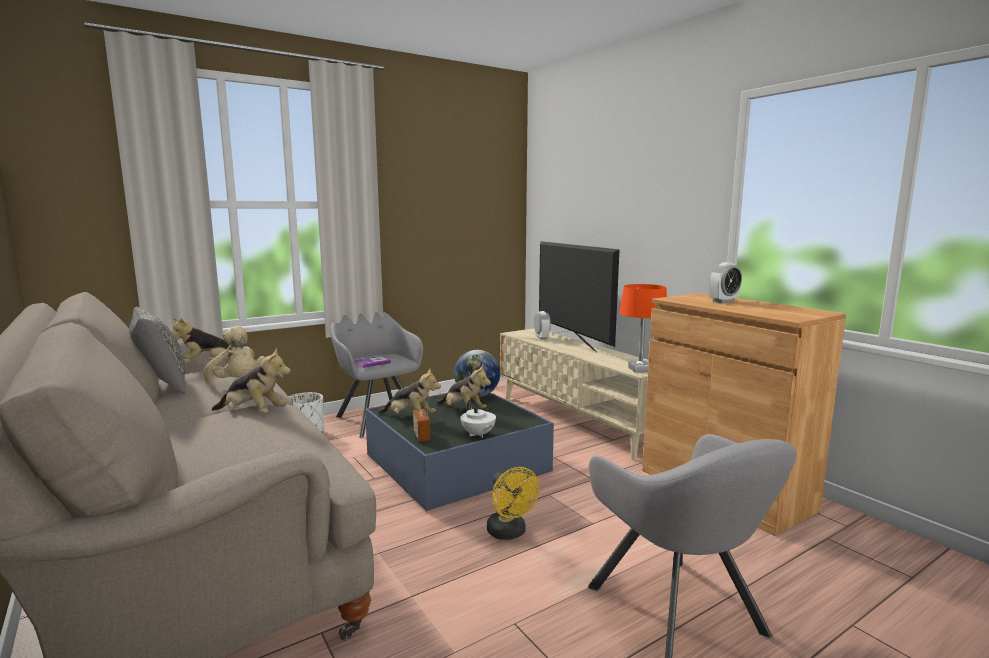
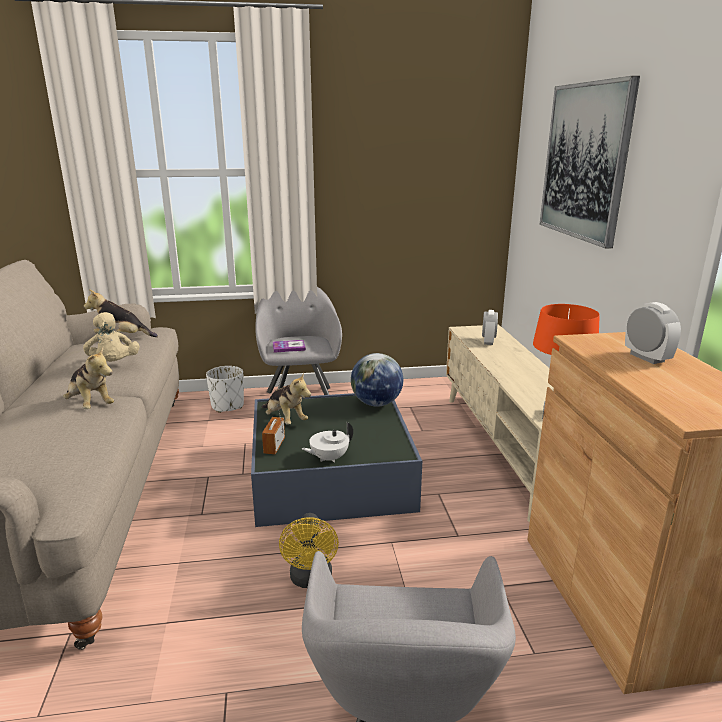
camera: 25 degrees right, 10 degrees up
grey pillow [129,307,186,394] -> none
plush toy [437,364,491,410] -> none
white teapot [461,399,496,438] -> white teapot turned 60 degrees clockwise [302,422,353,463]
television [539,241,620,352] -> none
alarm clock [709,262,742,303] -> alarm clock turned 105 degrees counterclockwise [625,302,681,364]
none -> picture [539,76,640,249]

